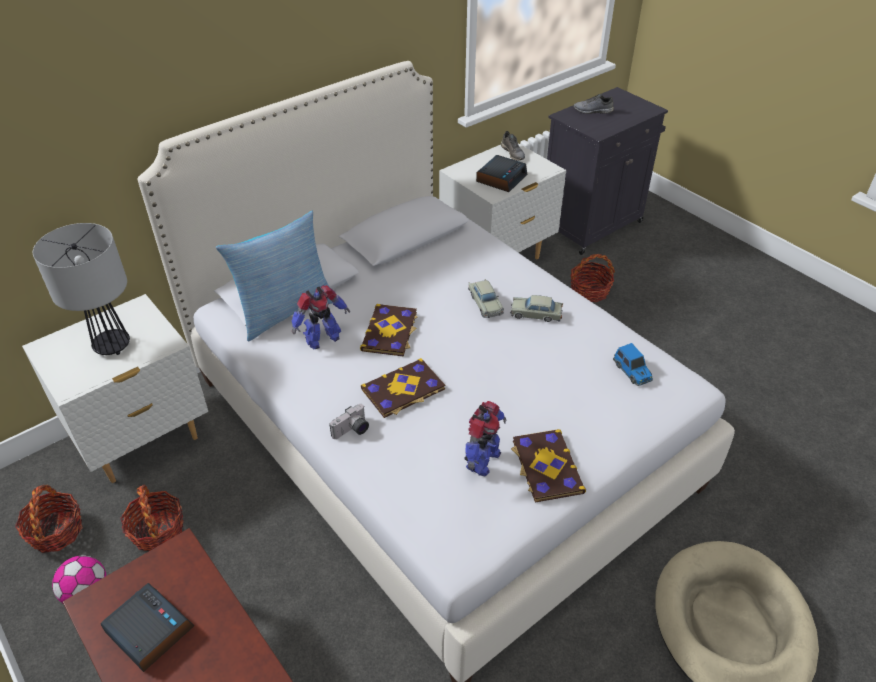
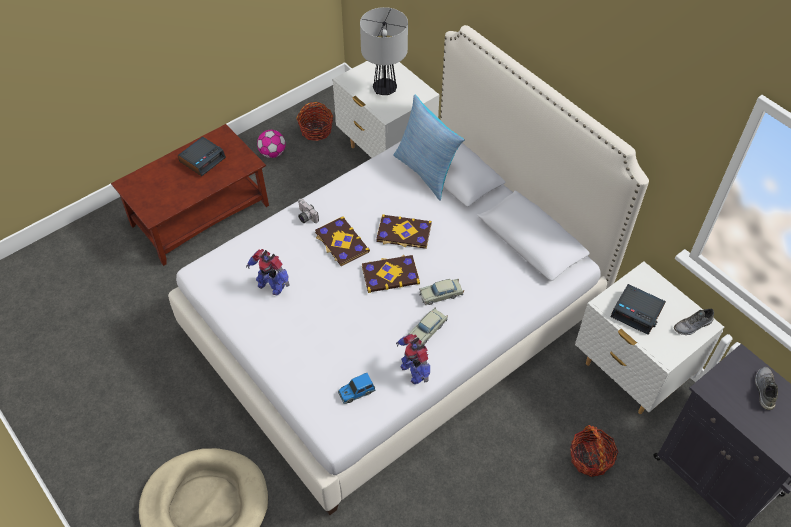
camera: 90 degrees right, 10 degrees up
basket [120,484,184,551] -> none
toy robot [292,285,350,349] -> toy robot moved to [396,334,430,384]
beige toy car [510,295,563,322] -> beige toy car turned 150 degrees counterclockwise [408,307,448,346]
book [511,429,586,502] -> book moved to [362,255,420,293]

